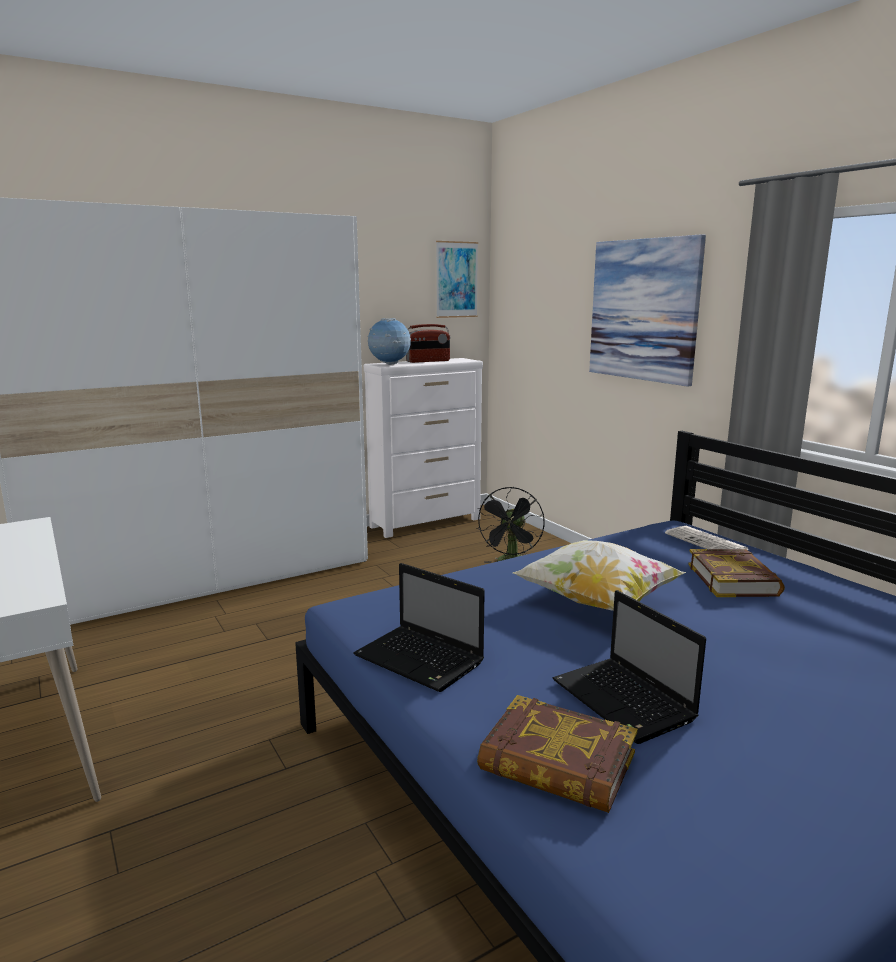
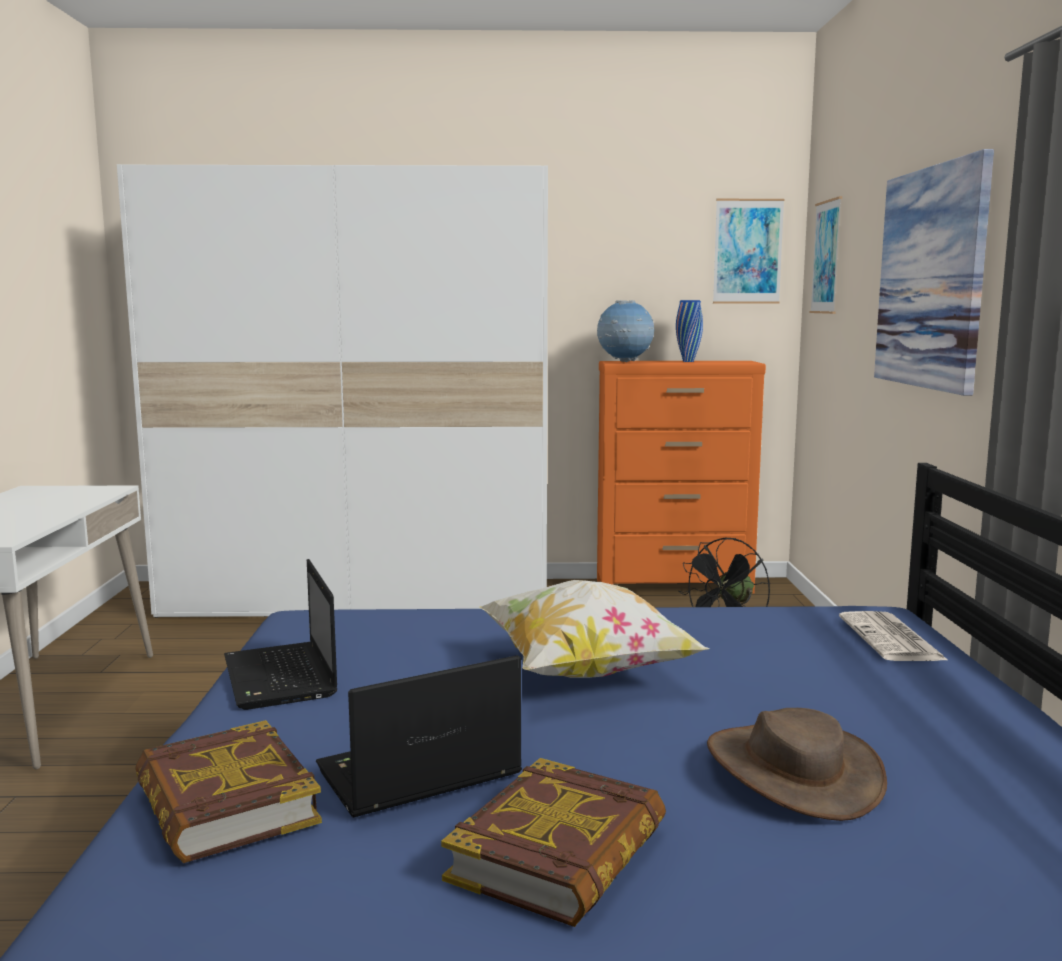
camera: 30 degrees right, 5 degrees down
white dresser [364,358,483,538] -> orange dresser [597,361,766,593]
radio [406,324,450,363] -> blue vase [676,300,703,362]
laptop [553,590,706,744] -> laptop turned 60 degrees clockwise [316,655,522,818]
book [688,549,785,597] -> book moved to [441,758,666,927]
none -> brown hat [707,708,887,821]
none -> picture [809,196,842,314]

